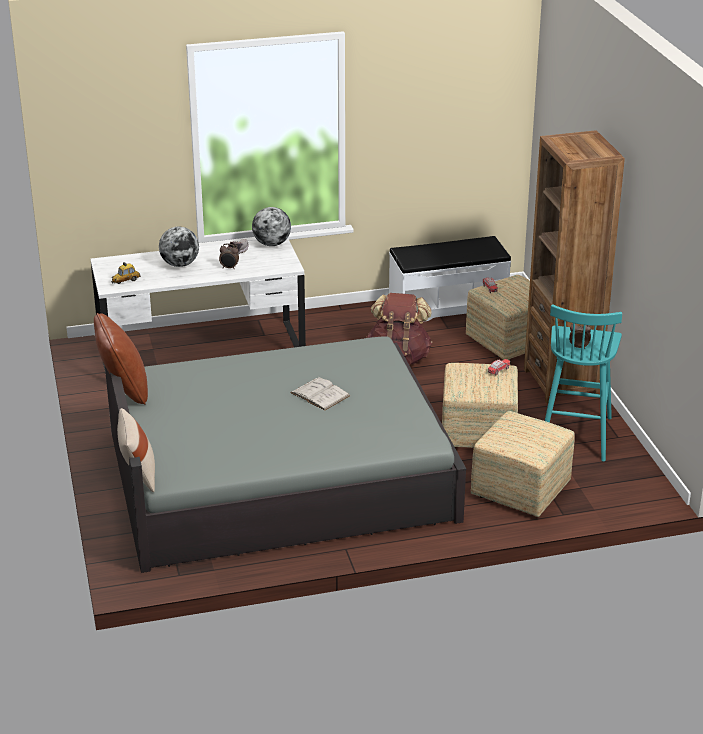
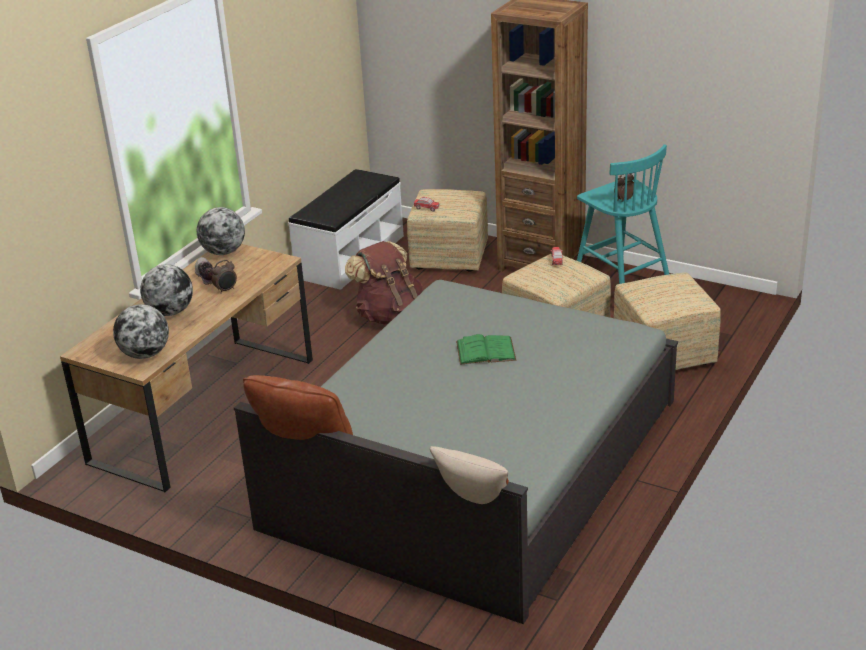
camera: 45 degrees left, 0 degrees up
white desk [90,238,306,374] -> brown desk [60,244,313,493]
toy car [111,262,141,284] -> globe [113,304,169,359]
white book [290,377,350,411] -> green book [456,334,516,365]

